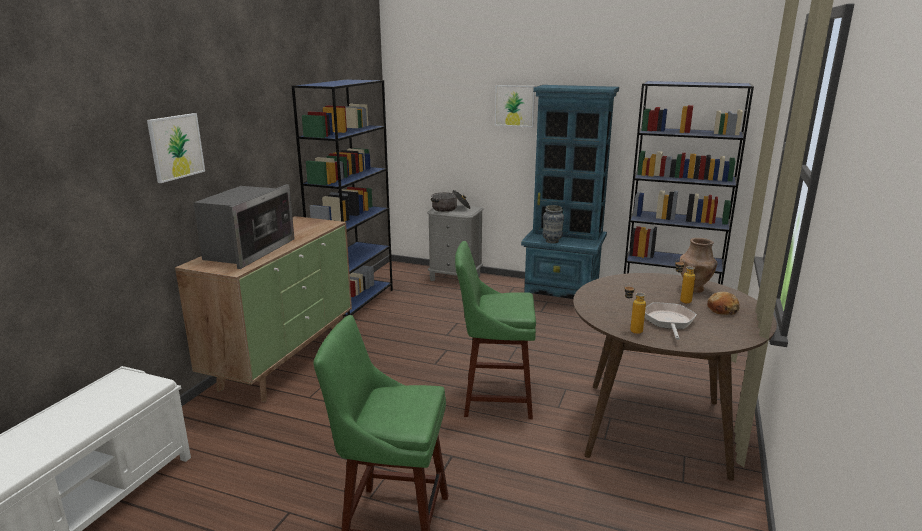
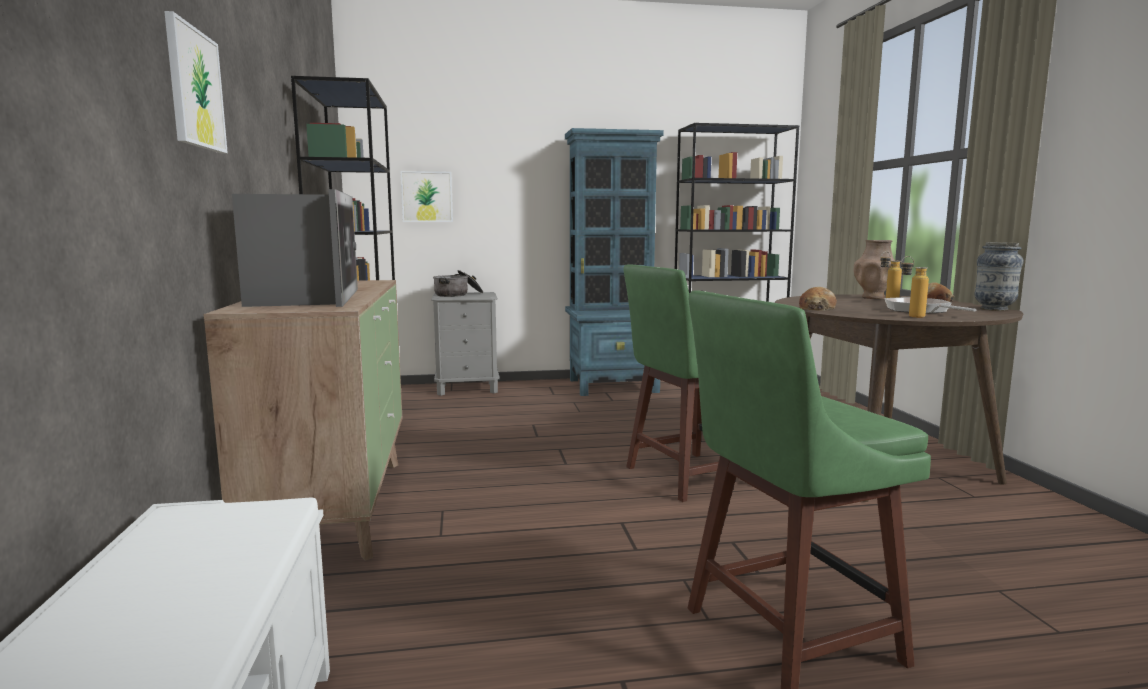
camera: 30 degrees left, 10 degrees down
picture [495,85,535,127] -> picture moved to [400,171,453,222]
vase [542,205,564,243] -> vase moved to [975,242,1024,311]
none -> bread [799,287,837,311]

